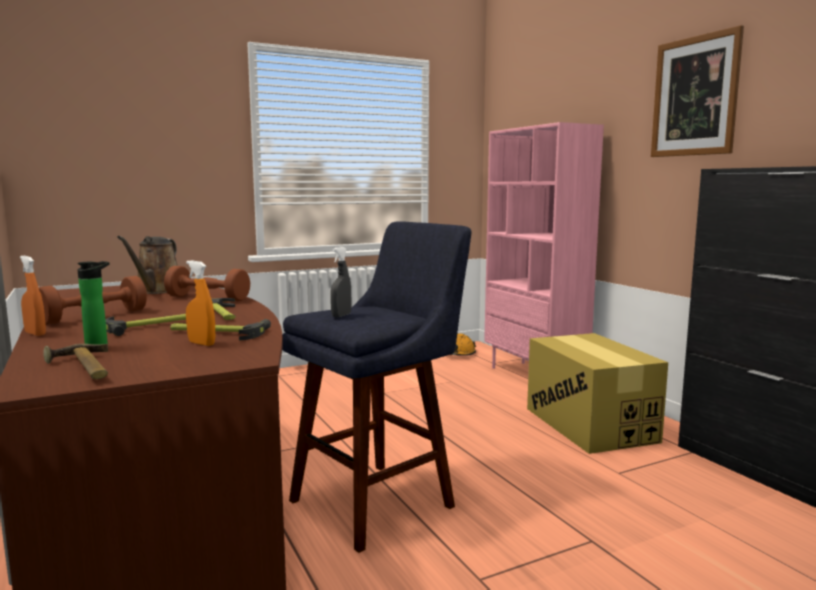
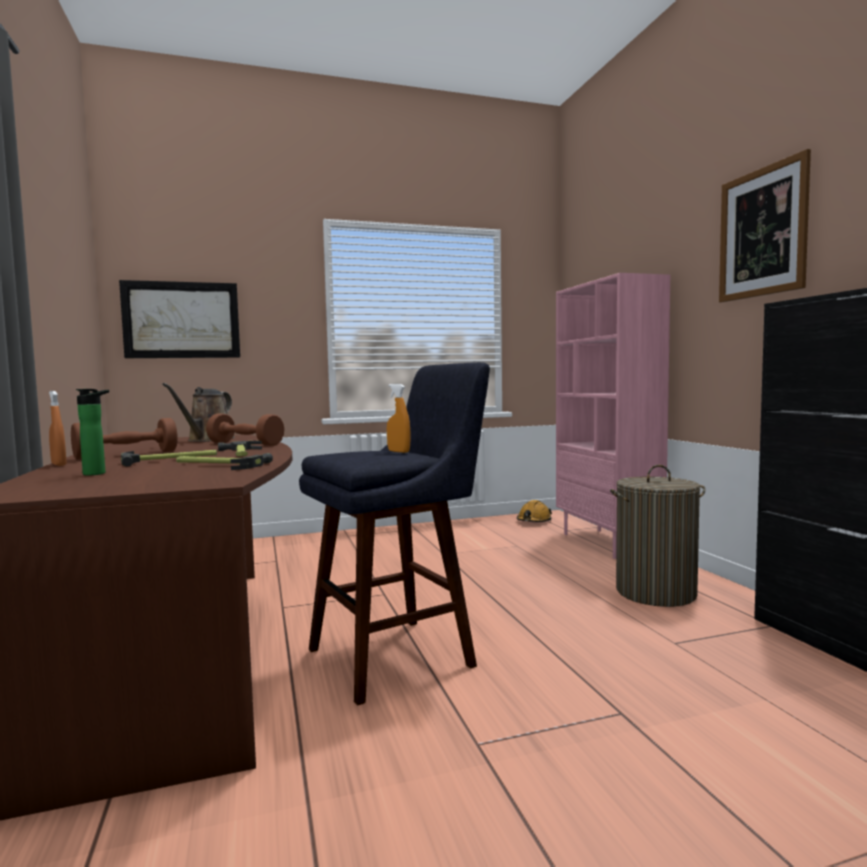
camera: 10 degrees right, 5 degrees down
hammer [43,344,108,379] -> none
orange spray bottle [186,260,215,346] -> orange spray bottle moved to [387,384,411,453]
grey spray bottle [330,247,351,317] -> none
cardboard box [527,333,668,454] -> laundry basket [610,464,705,607]
none -> picture [119,280,240,358]

